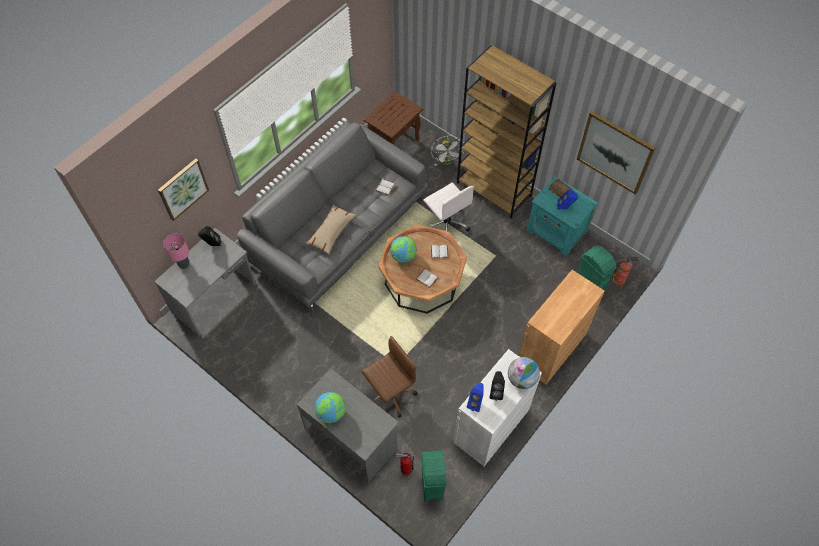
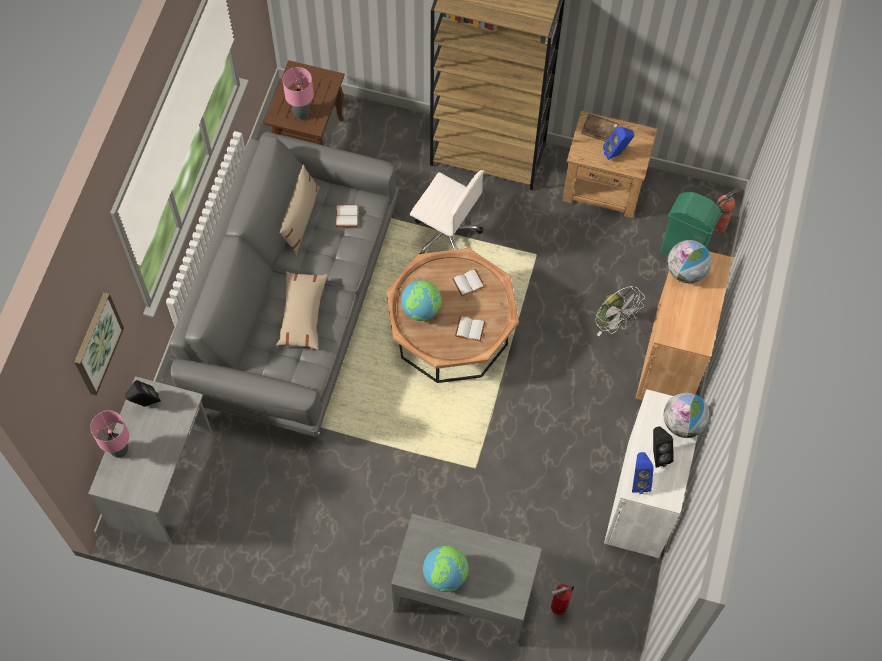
camera: 25 degrees left, 5 degrees up
brown office chair [362,336,417,418] -> none
green trash can [421,450,447,502] -> none
white fan [431,136,463,166] -> white fan moved to [595,286,645,336]
turquoise nightstand [527,177,598,256] -> brown nightstand [562,111,657,218]
picture [577,111,655,195] -> none
none -> beige pillow [280,164,320,256]
none -> pink table lamp [283,67,314,119]
none -> globe [667,240,711,283]

